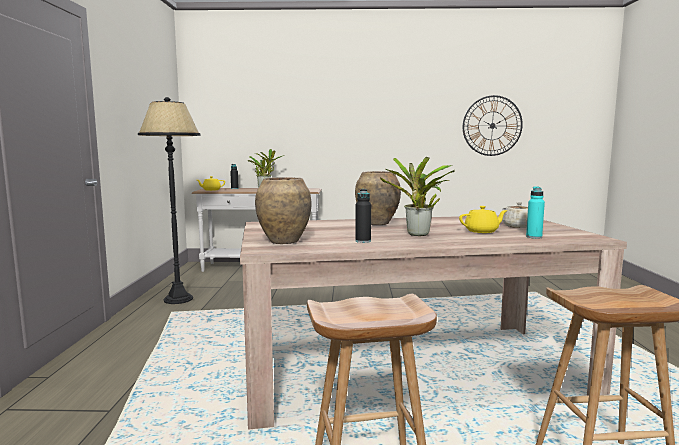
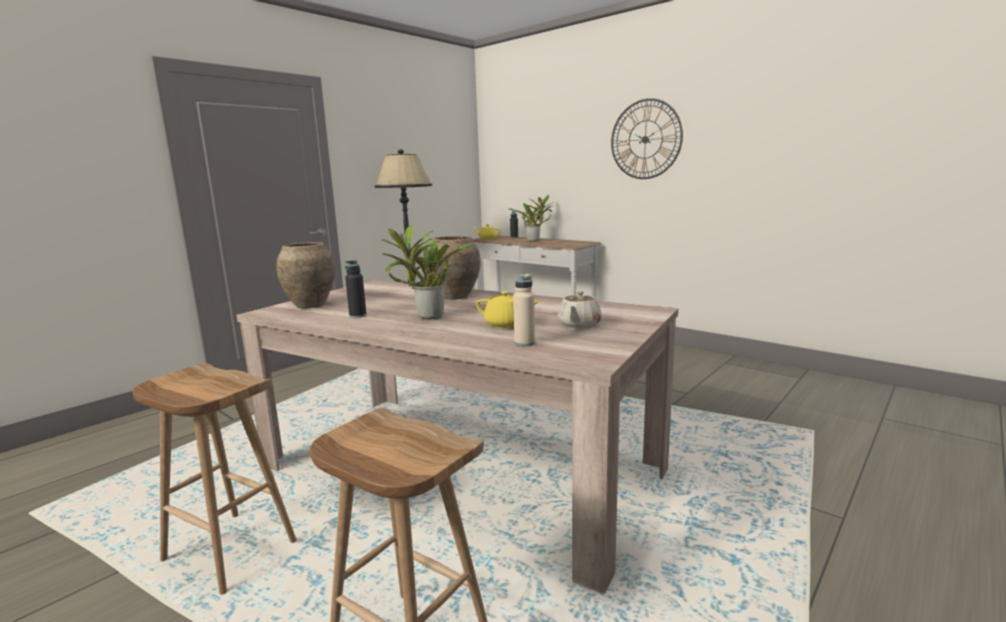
camera: 40 degrees right, 5 degrees up
wall clock [463,95,523,156] -> wall clock moved to [611,98,683,179]
turquoise bottle [526,186,545,239] -> beige bottle [513,274,535,346]

